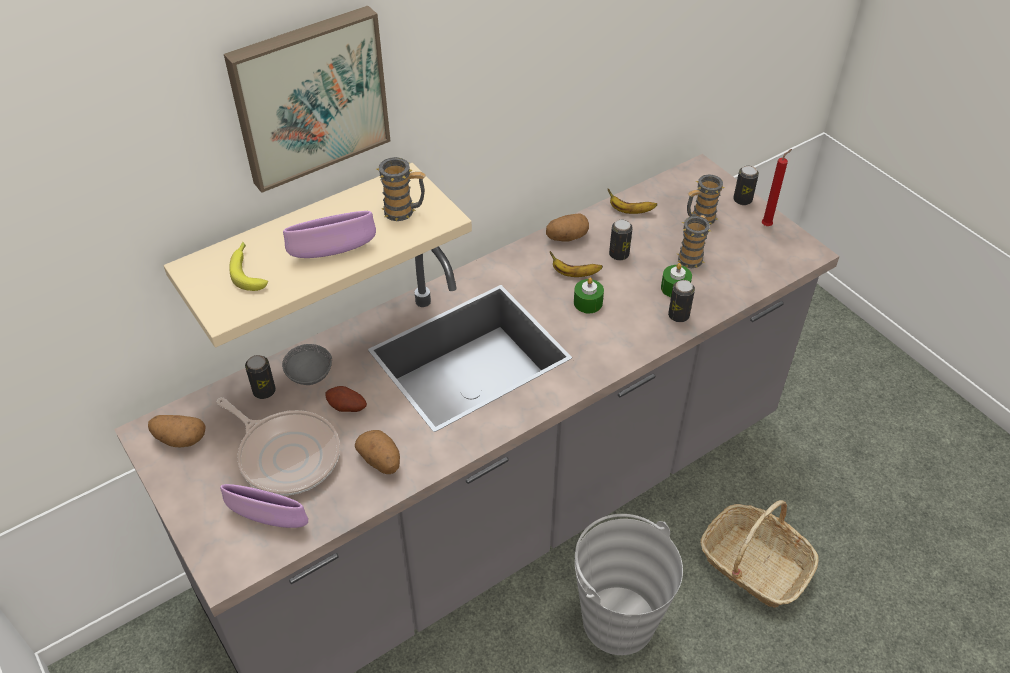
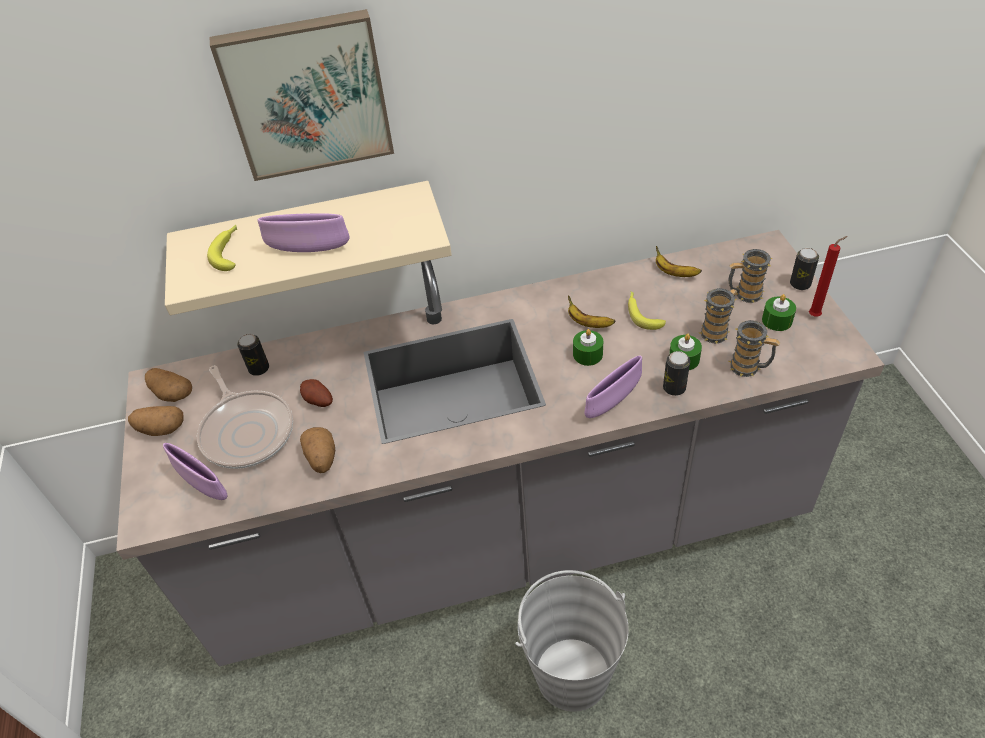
camera: 25 degrees right, 0 degrees up
grey bowl [282,344,332,385] -> none
mug [377,157,426,221] -> mug moved to [729,320,780,377]
potato [546,213,589,242] -> potato moved to [128,406,184,436]
can [609,219,633,260] -> banana [628,291,666,330]
basket [701,500,819,607] -> none
none -> purple bowl [584,356,642,418]
none -> green candle [762,294,796,331]

